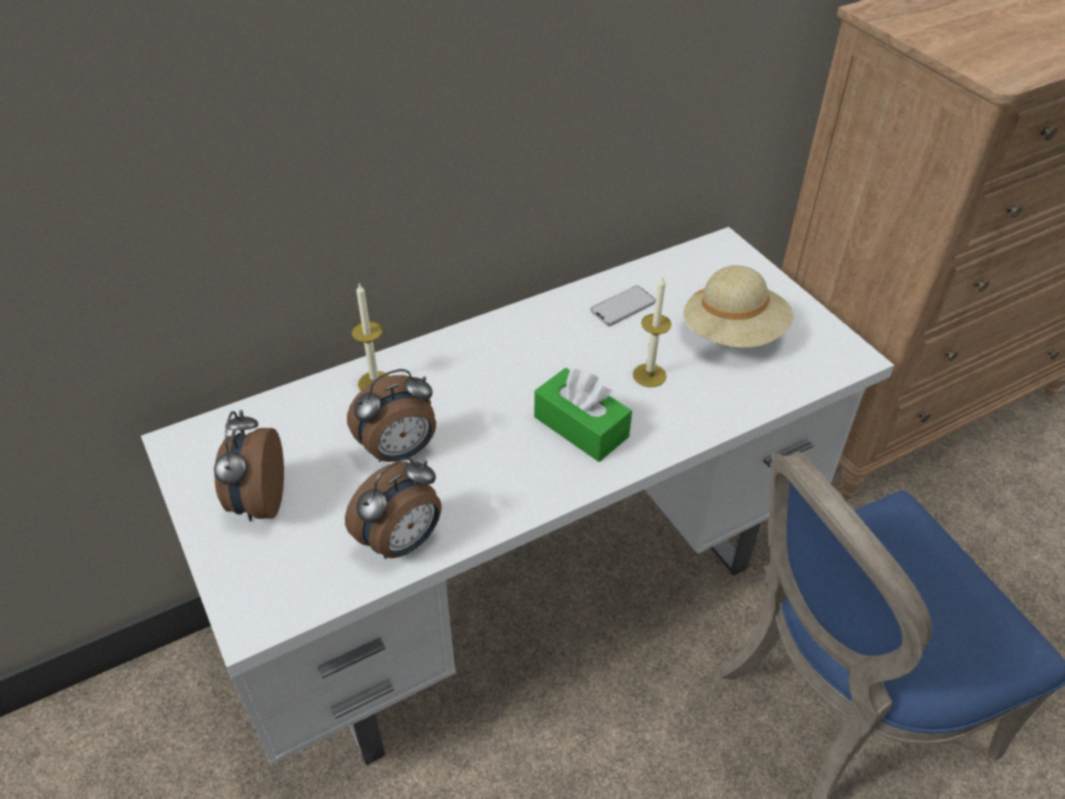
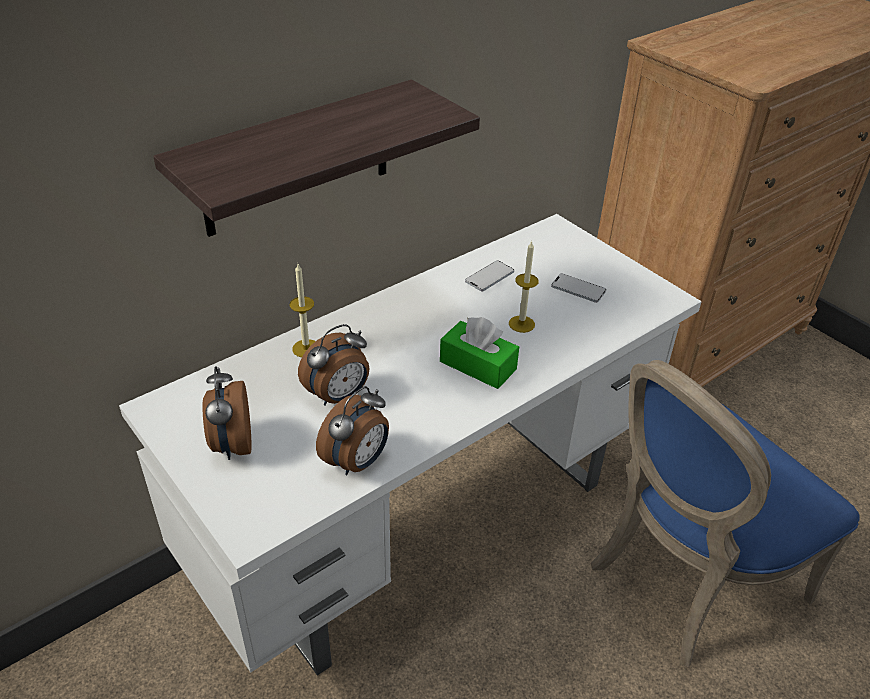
camera: 10 degrees left, 5 degrees down
beige hat [683,265,793,348] -> phone [551,273,606,303]
none -> shelf [153,80,480,237]

